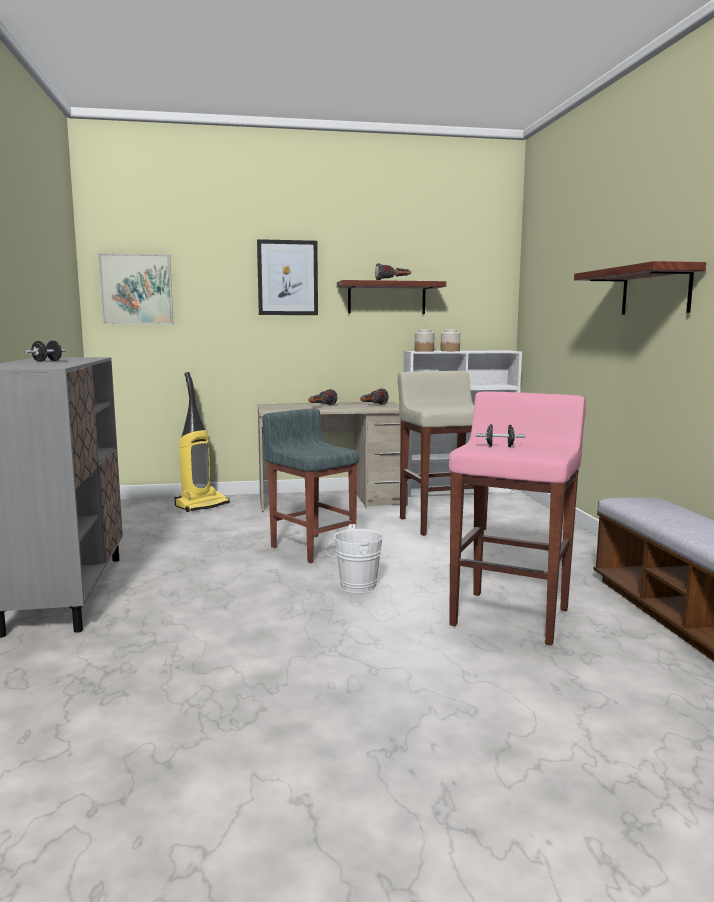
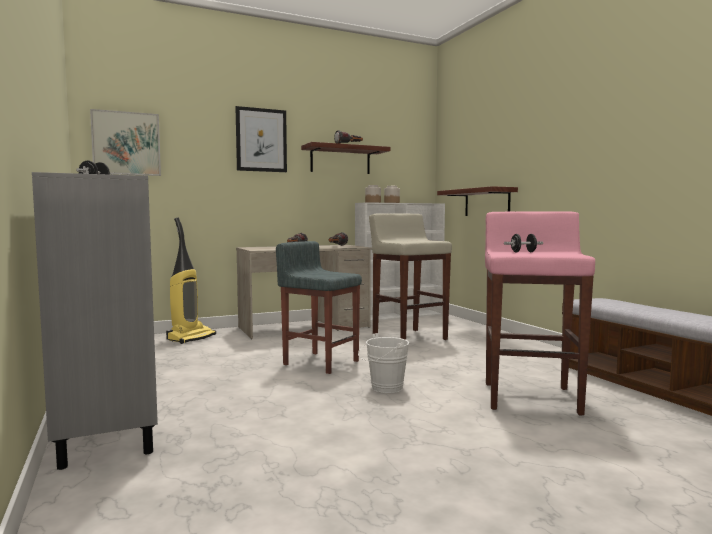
camera: 15 degrees left, 5 degrees down
shelf [574,261,706,315] -> shelf moved to [437,186,518,216]

